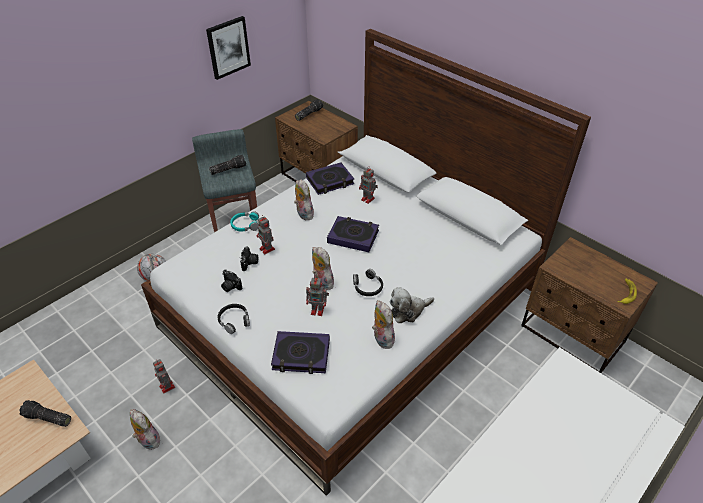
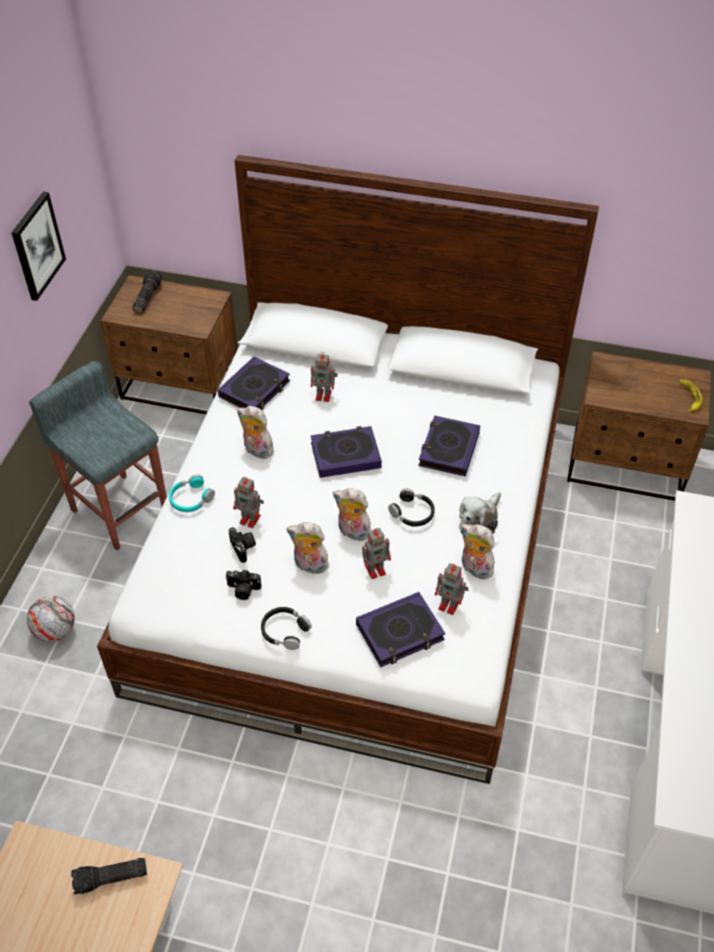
camera: 30 degrees left, 5 degrees up
plush toy [130,409,160,450] -> plush toy moved to [286,522,329,574]
toy robot [153,359,175,394] -> toy robot moved to [435,563,469,615]
flashlight [209,155,246,175] -> none
none -> book [418,415,480,477]

